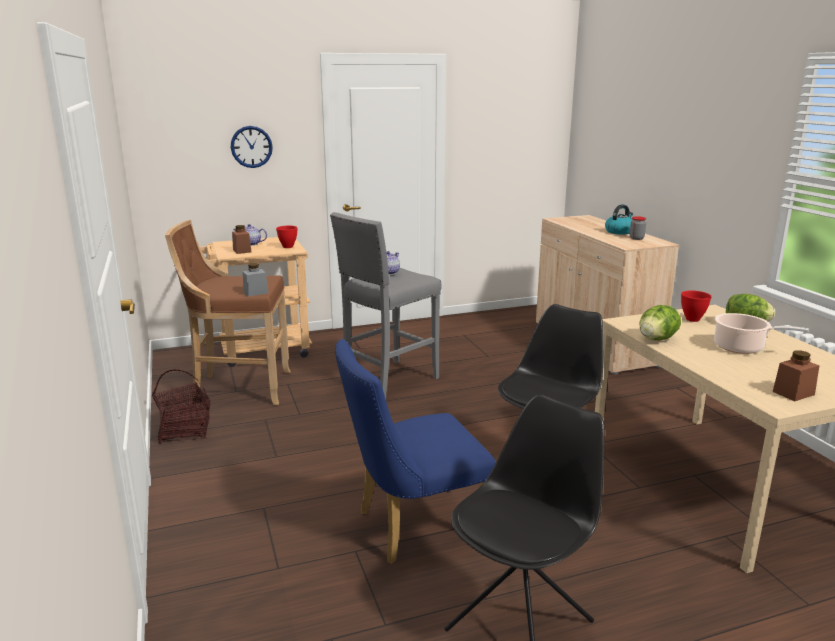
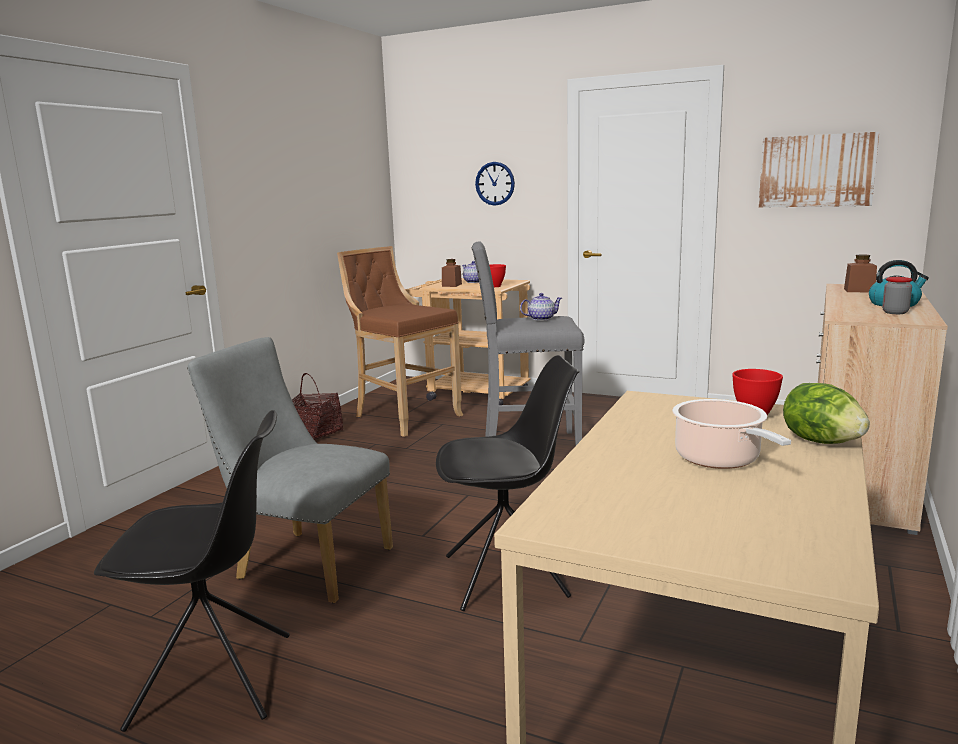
camera: 45 degrees right, 5 degrees down
grey jar [243,263,268,296] -> none
blue chair [335,339,496,564] -> grey chair [187,337,393,603]
lettuce [639,305,681,340] -> none
brown jar [773,350,819,401] -> brown jar moved to [844,254,877,292]
none -> picture [759,132,879,208]

